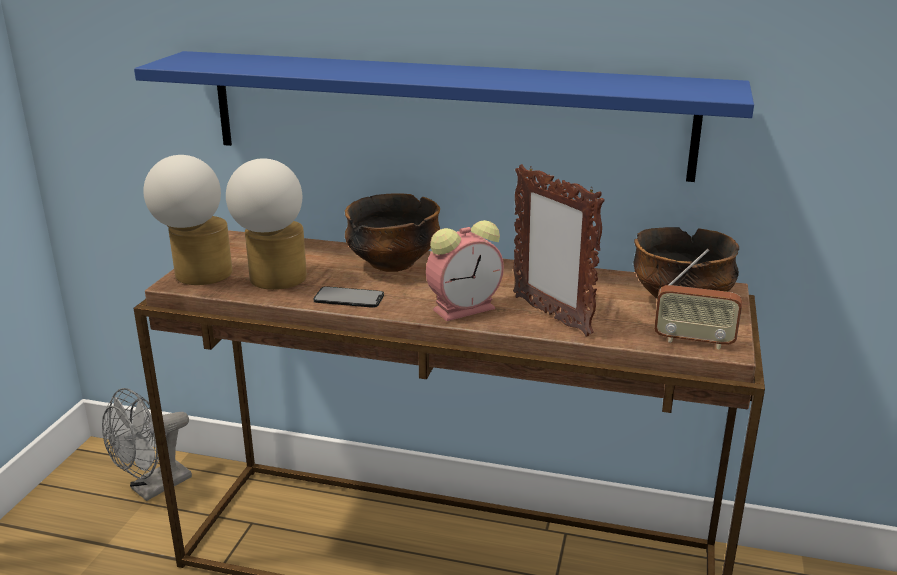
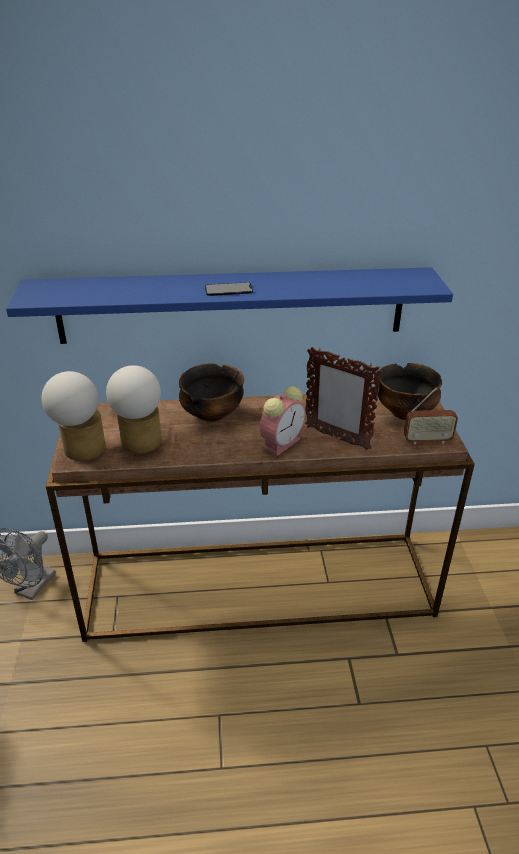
camera: 20 degrees left, 10 degrees up
phone [313,286,384,308] -> phone moved to [205,282,253,296]

